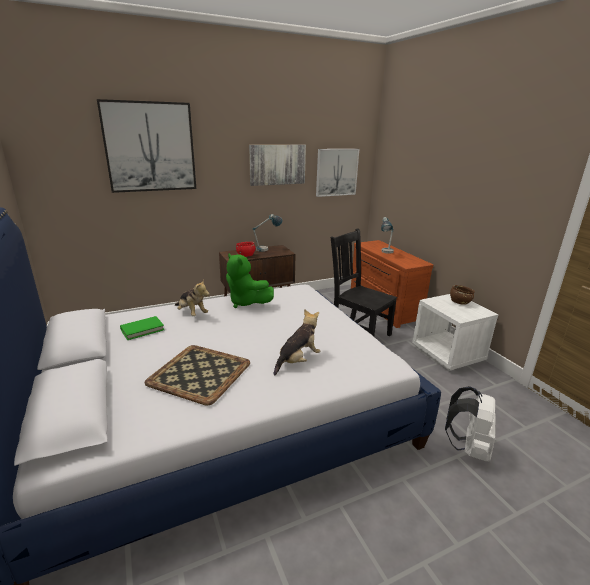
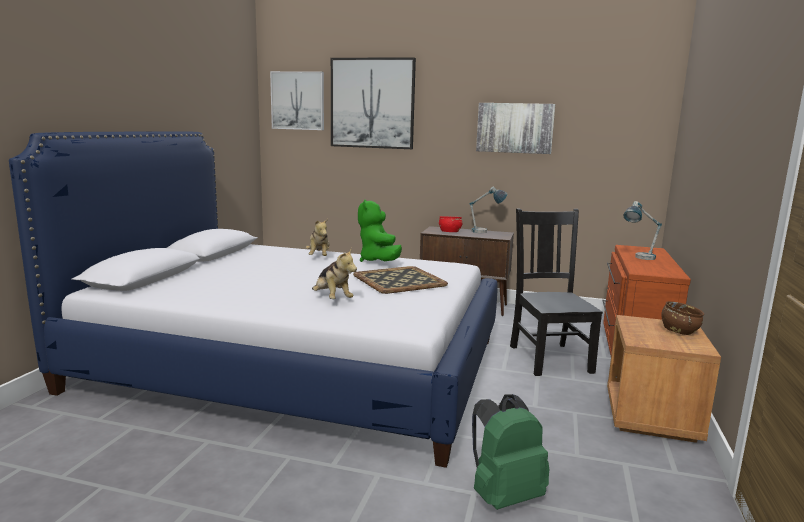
camera: 40 degrees right, 10 degrees down
green book [120,316,165,340] -> none
tray [144,345,250,405] -> tray moved to [353,266,448,294]
plush toy [274,309,320,376] -> plush toy turned 60 degrees clockwise [312,248,357,299]
picture [316,149,359,197] -> picture moved to [270,71,324,130]
white nightstand [412,294,498,371] -> brown nightstand [607,315,721,443]
white backpack [445,386,496,462] -> green backpack [472,394,549,510]

